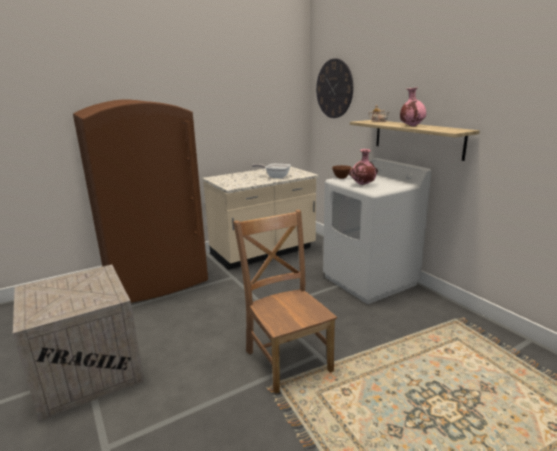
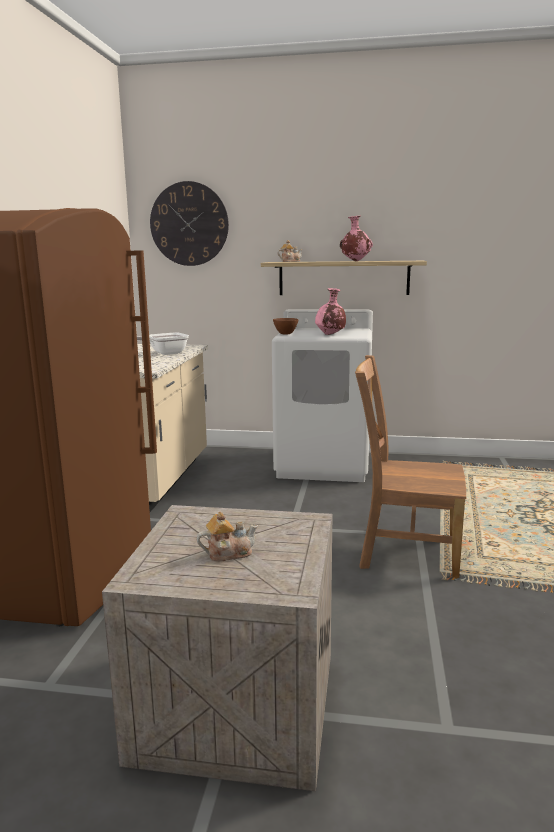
camera: 50 degrees left, 5 degrees down
none -> teapot [197,512,258,561]

